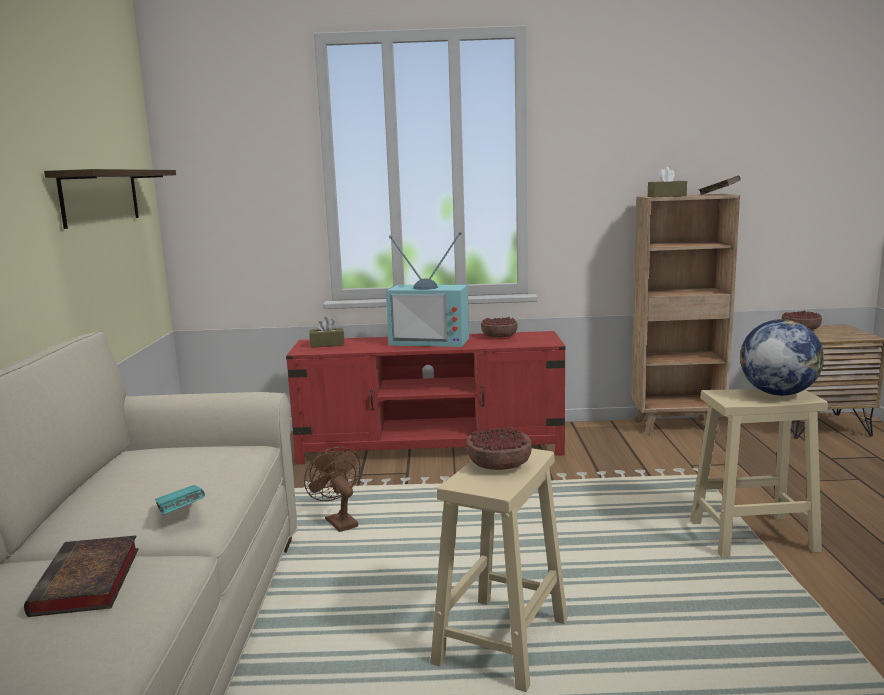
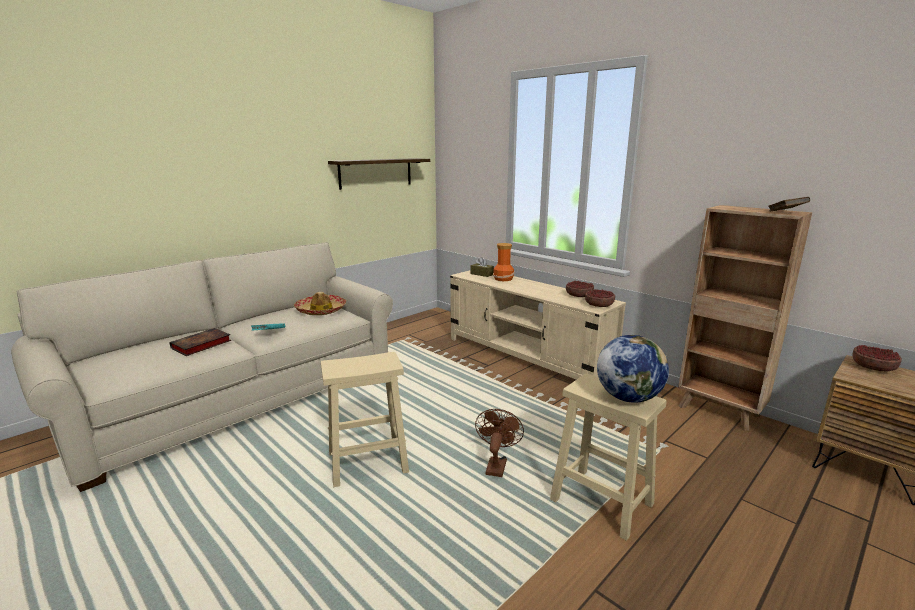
camera: 45 degrees right, 5 degrees up
red tv stand [286,331,566,465] -> beige tv stand [450,270,626,380]
brown fan [304,447,361,532] -> brown fan moved to [475,409,524,477]
television [386,231,469,347] -> none
bowl [466,427,531,470] -> bowl moved to [585,289,615,307]
brown tissue box [648,167,687,197] -> none
none -> hat [294,292,346,315]
none -> vase [493,243,515,281]

